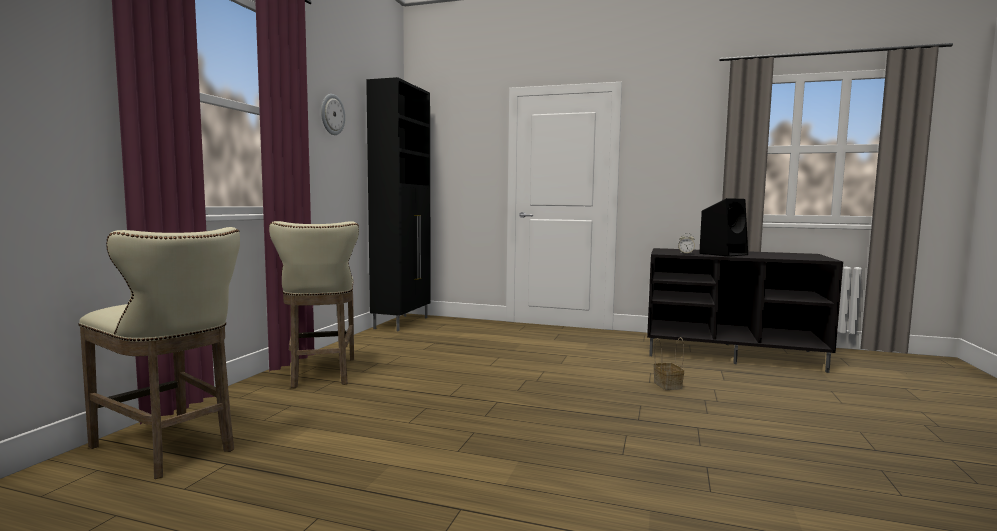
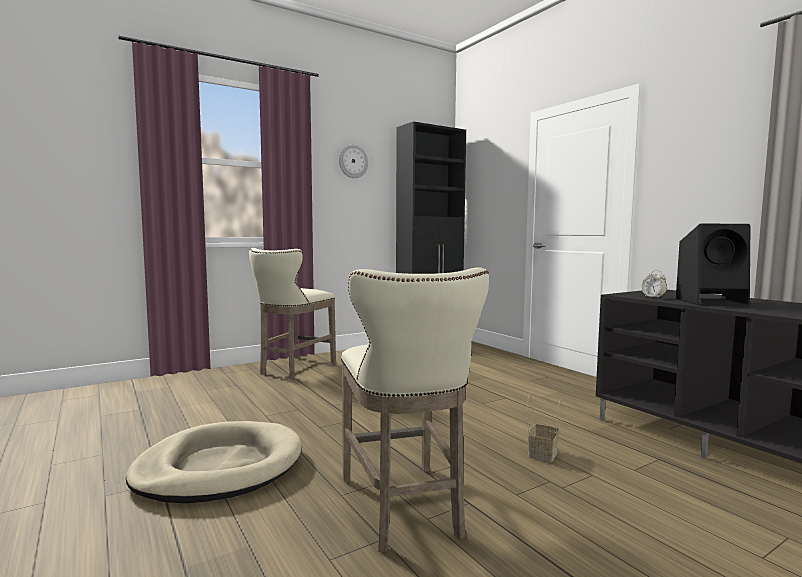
camera: 40 degrees right, 0 degrees up
beige stool [78,227,240,479] -> beige stool moved to [341,267,489,553]
none -> beige dog bed [126,421,302,503]

